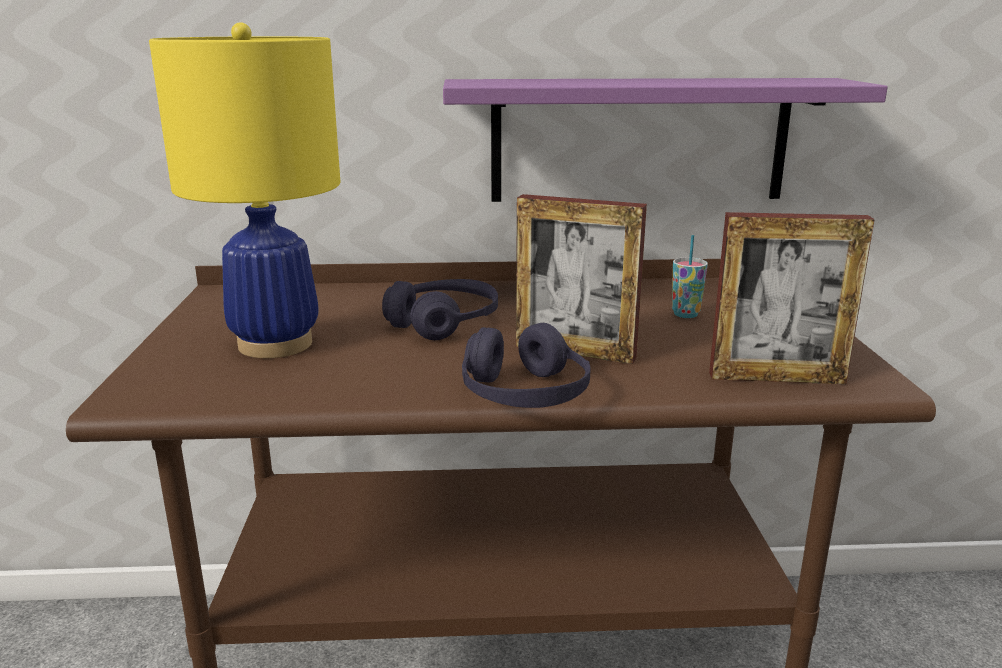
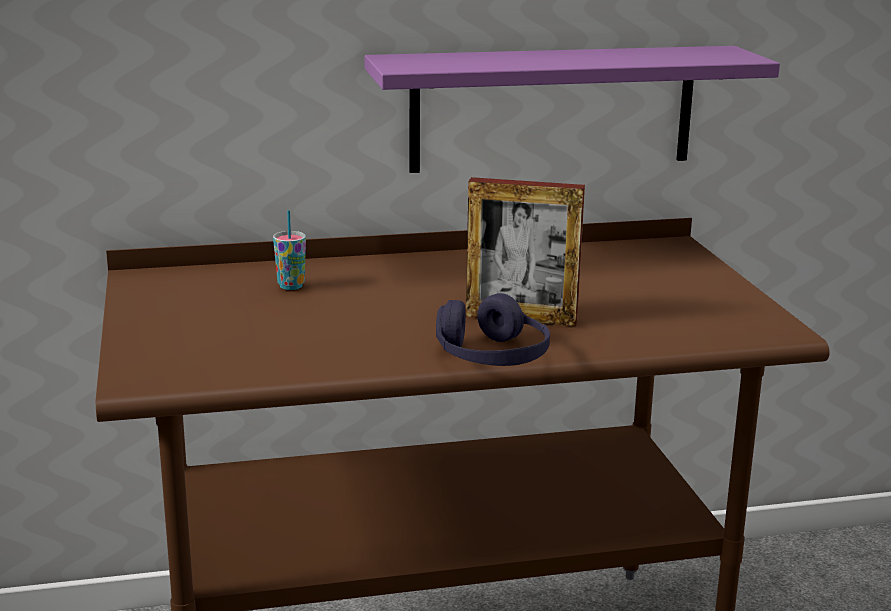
camera: 10 degrees left, 0 degrees up
yellow table lamp [149,22,340,358] -> none
purple headphones [382,279,498,340] -> none
cup [672,235,708,318] -> cup moved to [273,210,306,290]
picture frame [709,212,875,384] -> none

